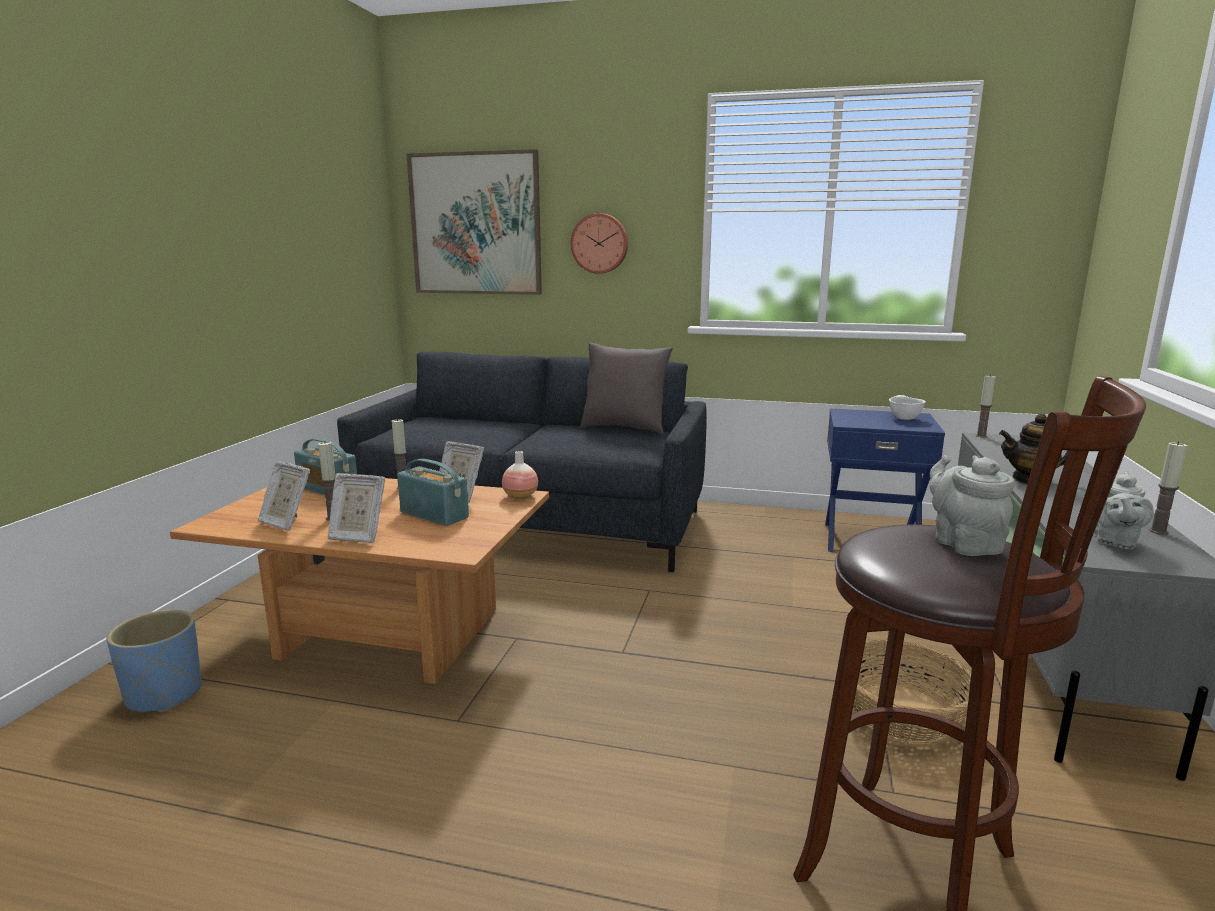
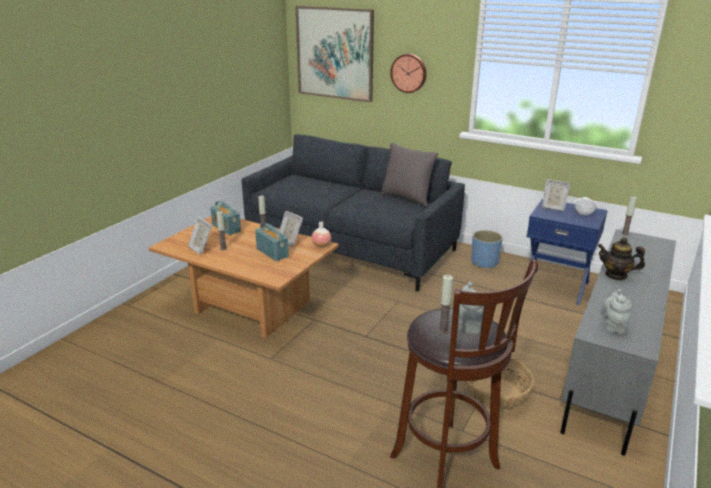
camera: 15 degrees right, 10 degrees up
blue planter [106,610,202,713] -> blue planter moved to [471,230,503,269]
picture frame [328,473,385,543] -> picture frame moved to [542,179,570,211]
grey teapot [1094,472,1153,549] -> grey teapot turned 150 degrees clockwise [602,289,632,334]
candle [1149,442,1187,535] -> candle moved to [438,275,453,334]

